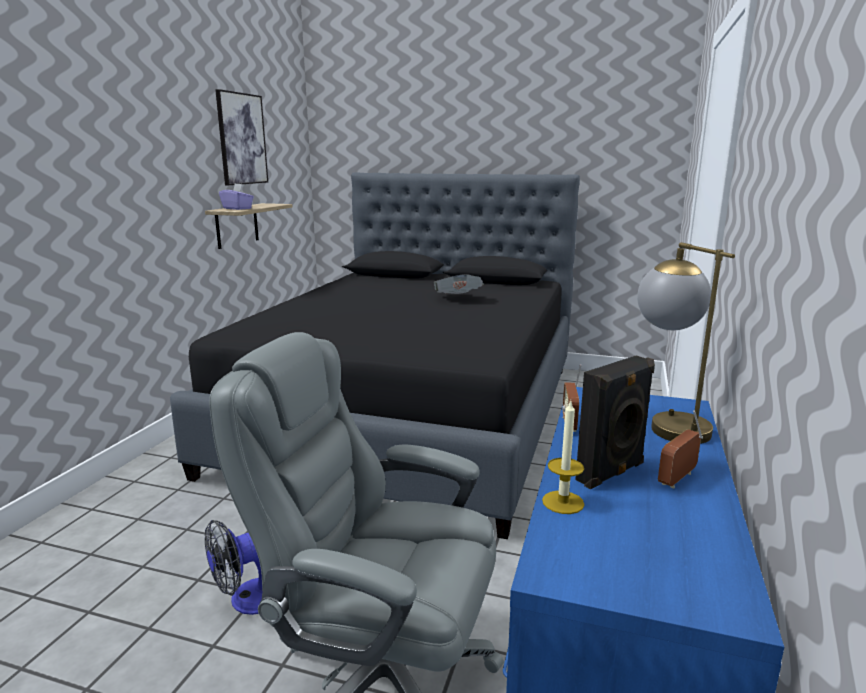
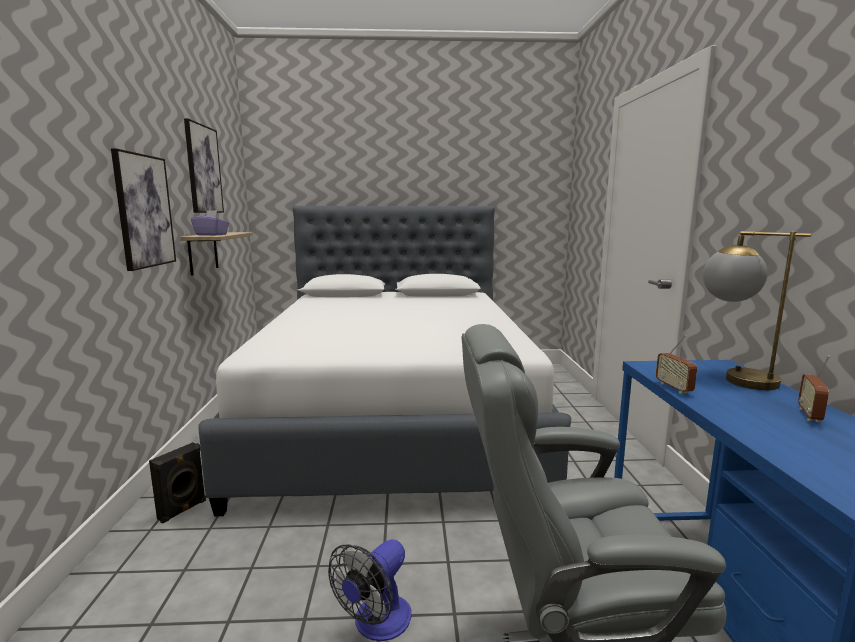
camera: 20 degrees left, 5 degrees down
black bed [170,172,580,539] -> white bed [198,206,571,516]
newspaper [434,274,484,294] -> none
candle [542,401,584,514] -> none
black speaker [575,356,655,489] -> black speaker moved to [149,442,206,524]
none -> picture [111,148,176,271]

